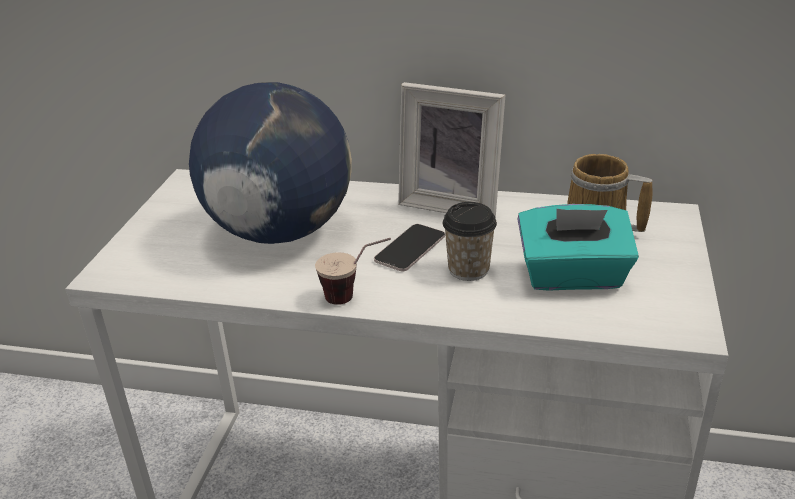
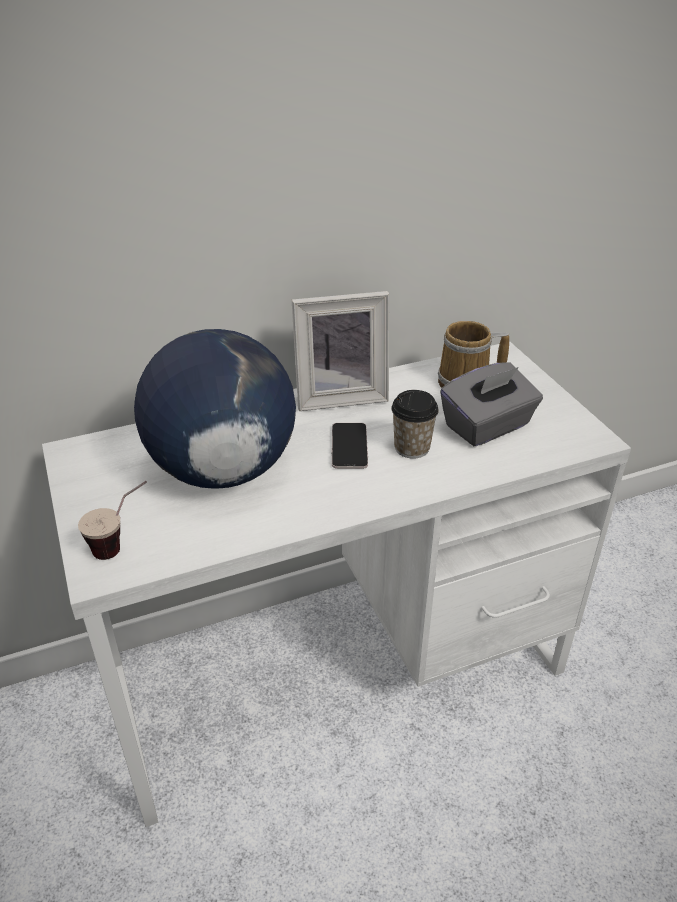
camera: 35 degrees left, 5 degrees up
cup [315,238,391,305] -> cup moved to [78,481,147,560]
turquoise tissue box [518,204,639,291] -> grey tissue box [440,363,543,446]

